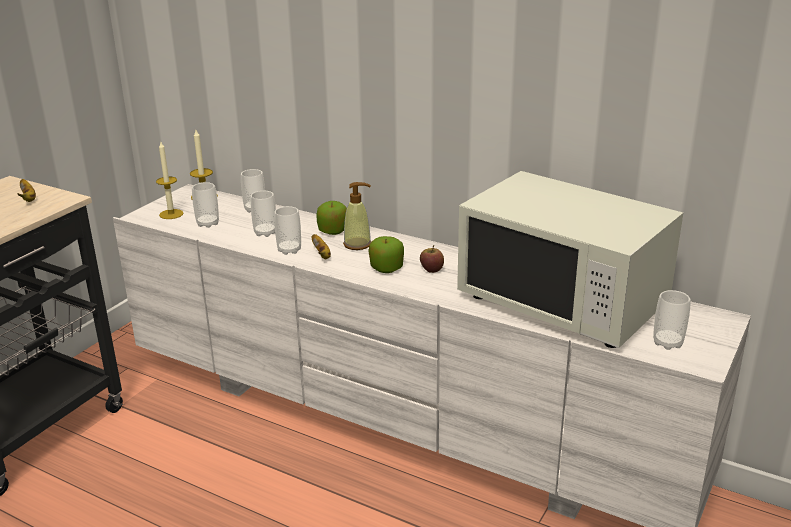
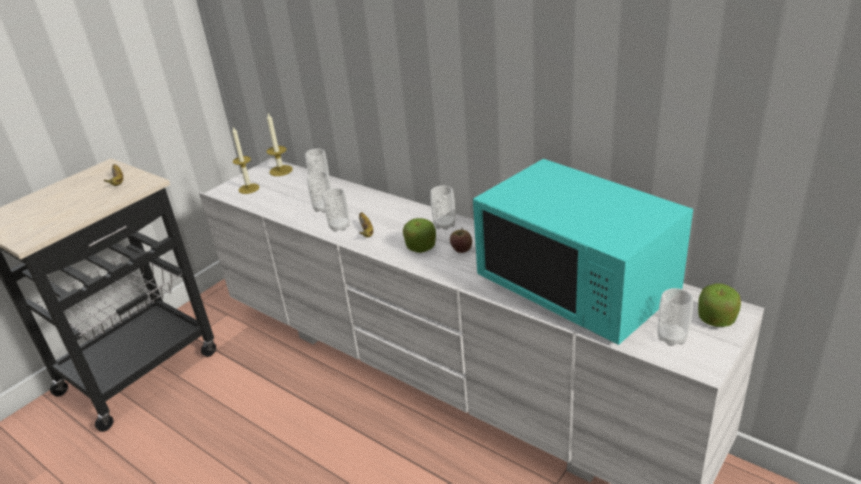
camera: 10 degrees right, 5 degrees up
cup [192,182,219,228] -> cup moved to [431,185,455,230]
apple [316,201,347,235] -> apple moved to [698,283,741,327]
soap dispenser [343,182,371,250] -> none
white microwave [457,171,683,348] -> turquoise microwave [473,159,693,345]

